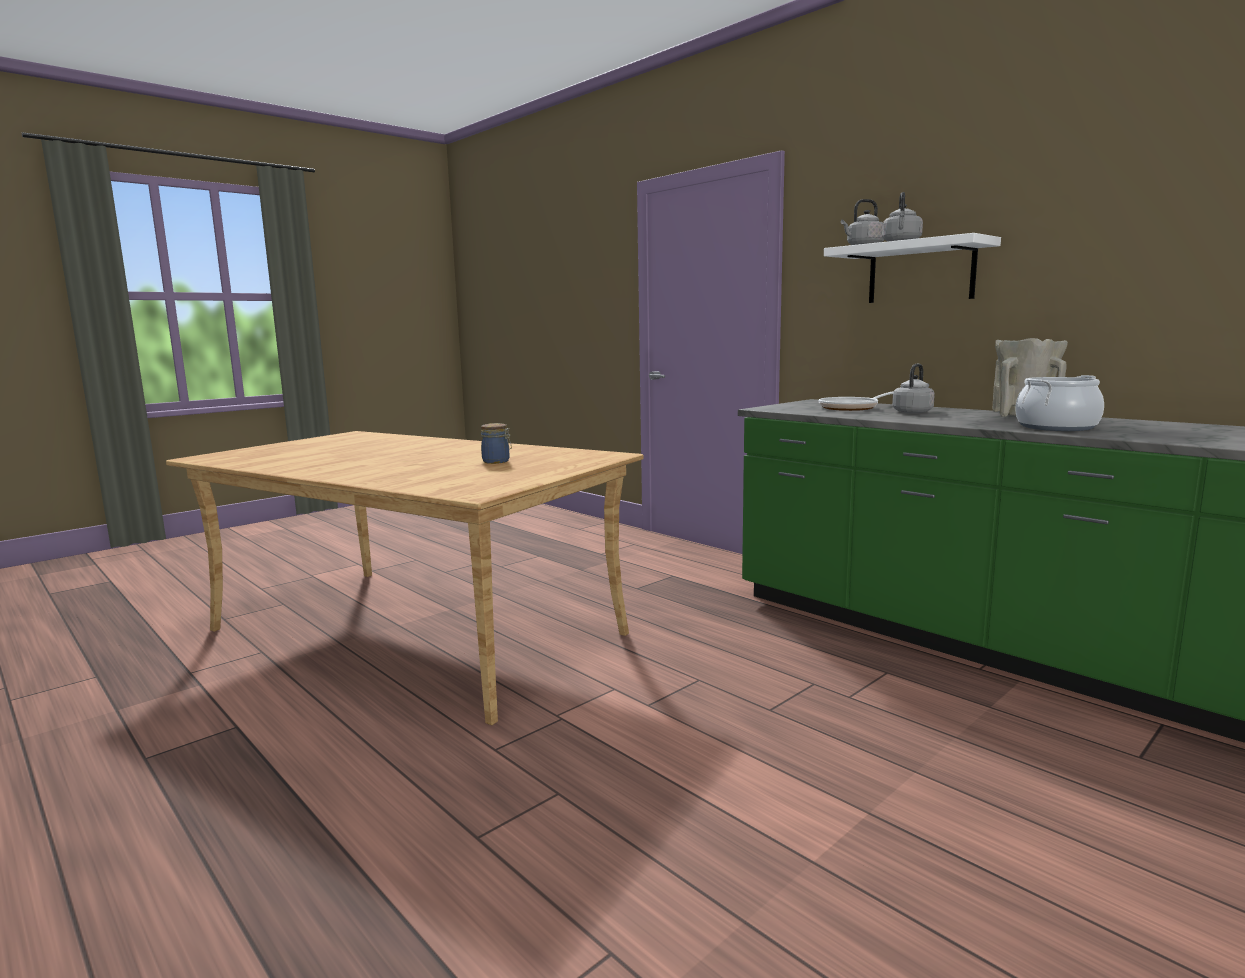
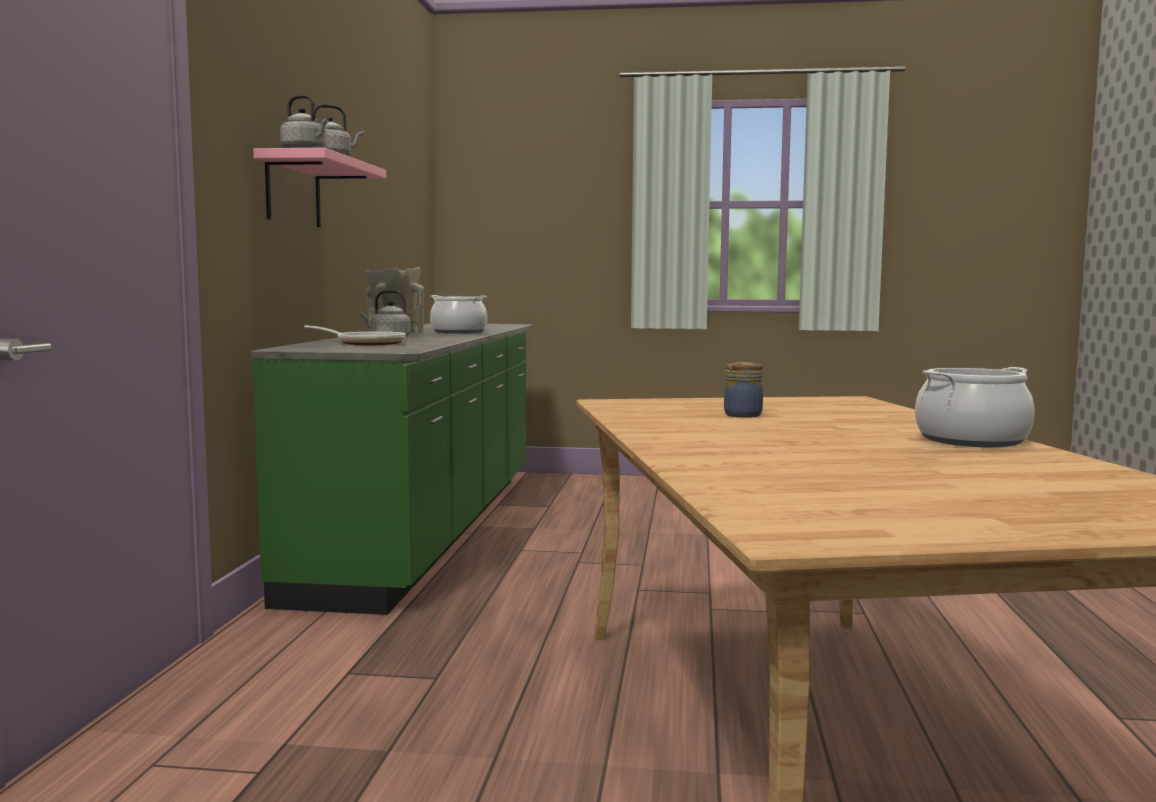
camera: 130 degrees left, 5 degrees down
white shelf [824,233,1001,303] -> pink shelf [253,147,386,227]
none -> cooking pot [915,367,1035,447]

